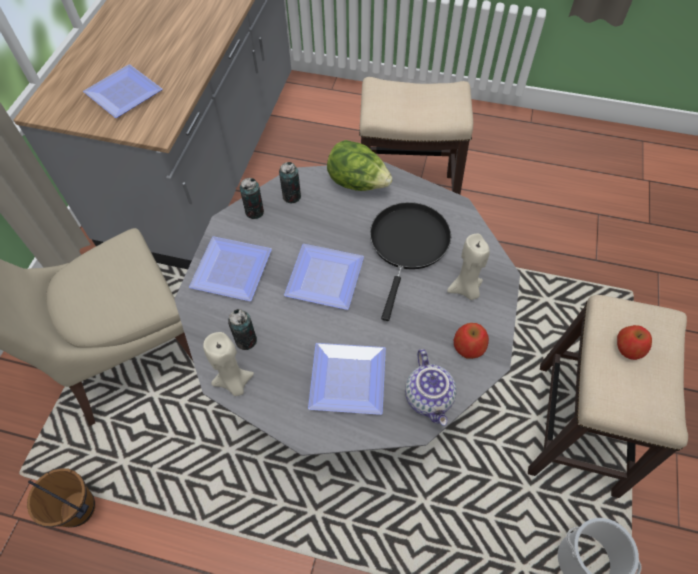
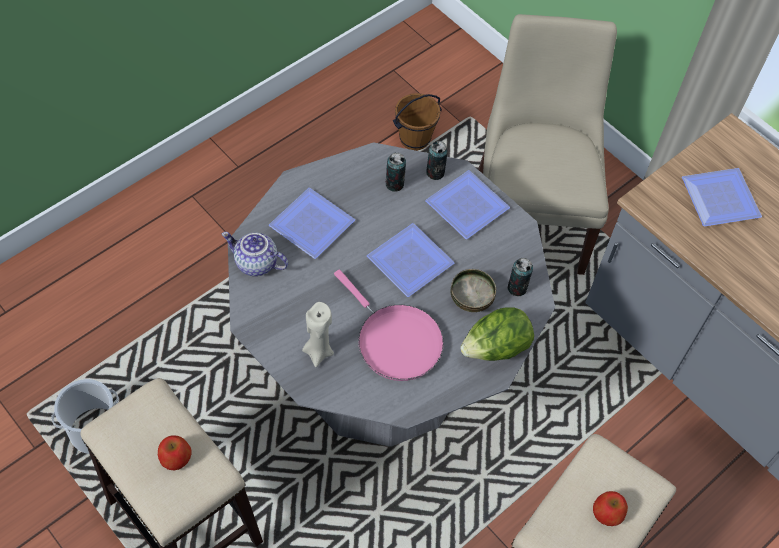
camera: 120 degrees right, 0 degrees up
beige candle [203,332,254,396] -> none
can [240,178,264,219] -> can moved to [426,141,448,180]
black frying pan [370,202,451,321] -> pink frying pan [334,270,444,381]
apple [454,323,489,359] -> apple moved to [593,491,628,526]
none -> bowl [450,269,496,312]

